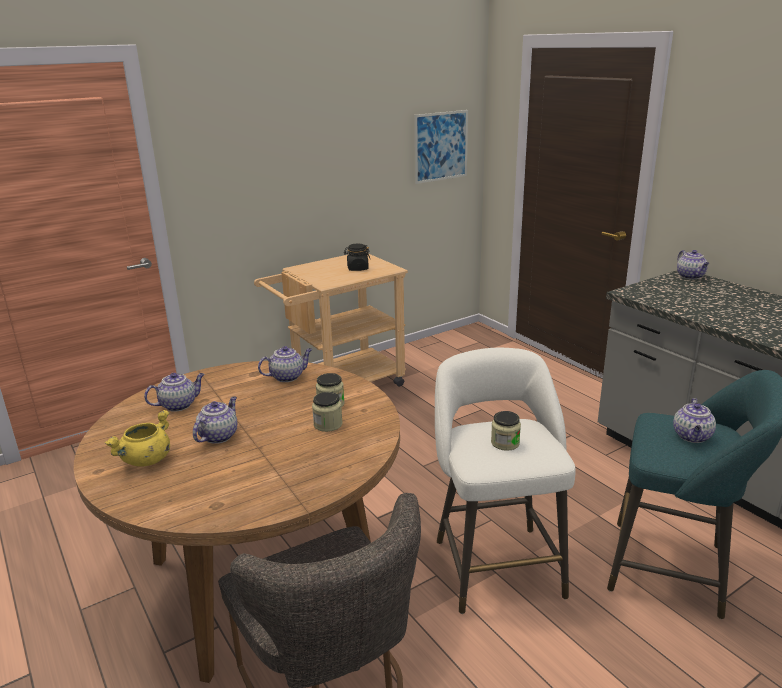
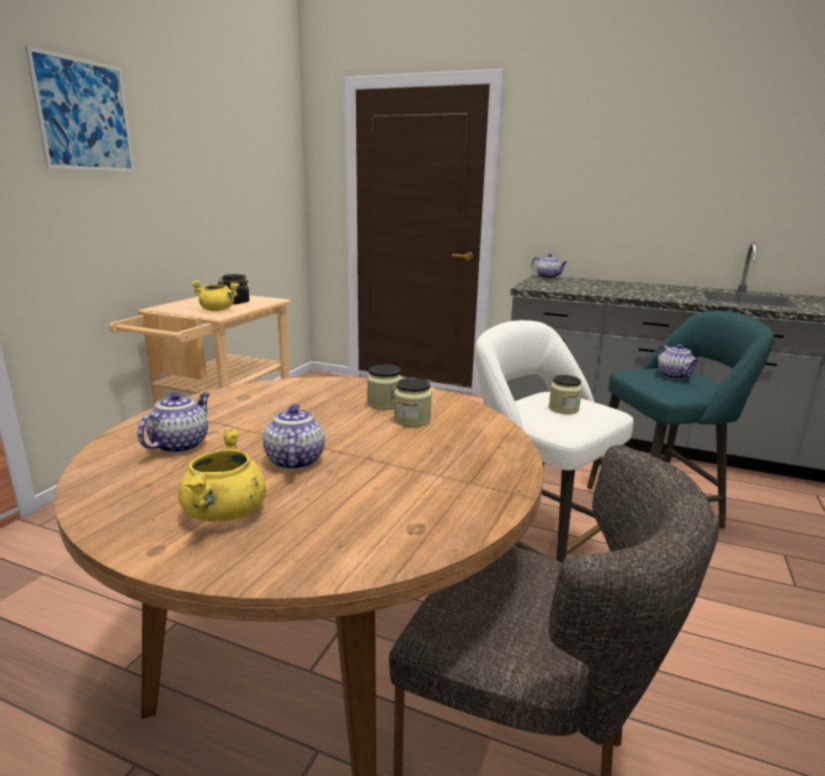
camera: 35 degrees left, 5 degrees down
teapot [258,346,312,382] -> none
picture [414,110,468,184] -> picture moved to [25,46,135,172]
none -> yellow cooking pot [191,280,239,311]

